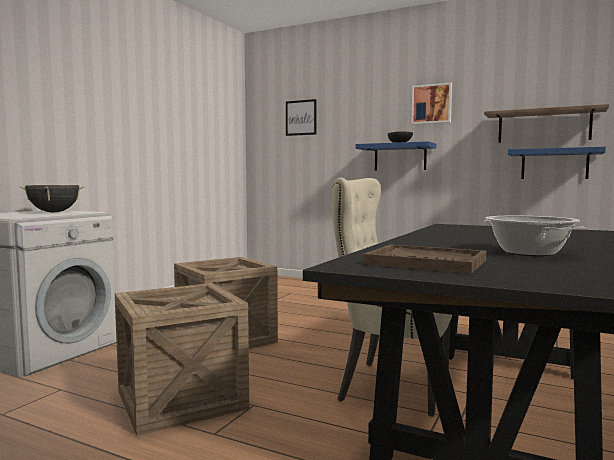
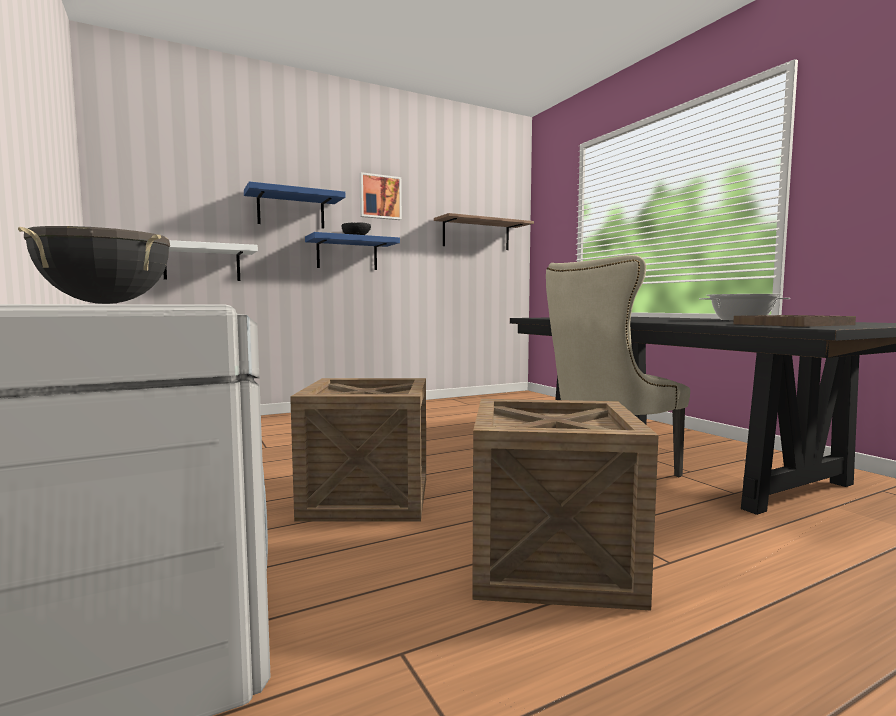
camera: 55 degrees left, 0 degrees up
picture [286,99,317,136] -> none
blue shelf [508,147,606,179] -> blue shelf moved to [244,181,345,229]
none -> white shelf [164,240,258,281]

